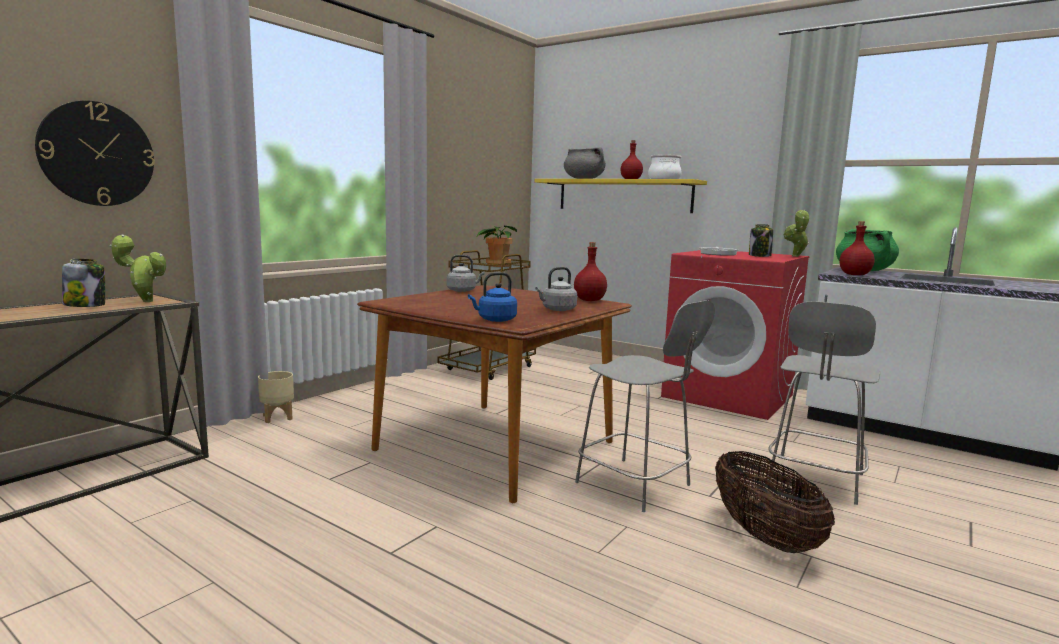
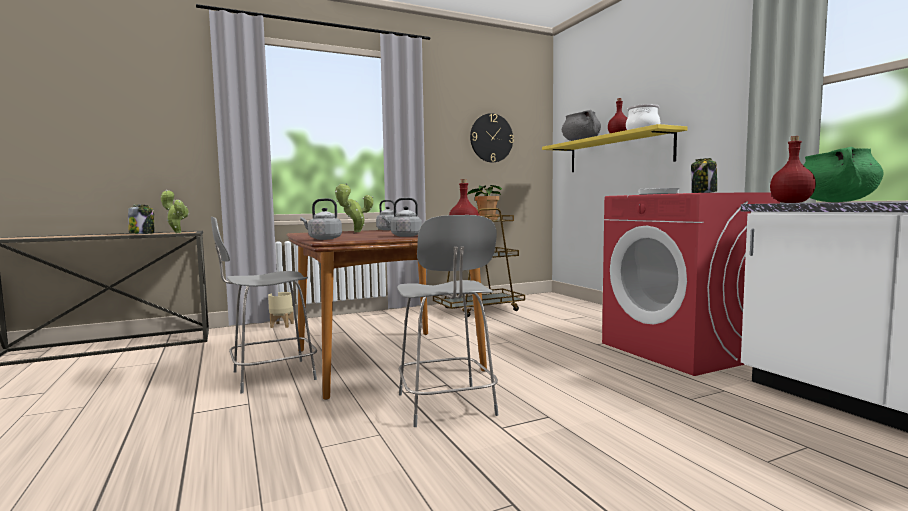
camera: 30 degrees right, 5 degrees down
wall clock [35,101,155,206] -> wall clock moved to [470,113,514,162]
blue kettle [468,272,517,322] -> grey kettle [300,198,342,240]
basket [715,451,835,553] -> none
grey chair [768,301,880,505] -> grey chair moved to [211,217,317,394]
potted plant [784,209,810,257] -> potted plant moved to [335,183,373,232]

